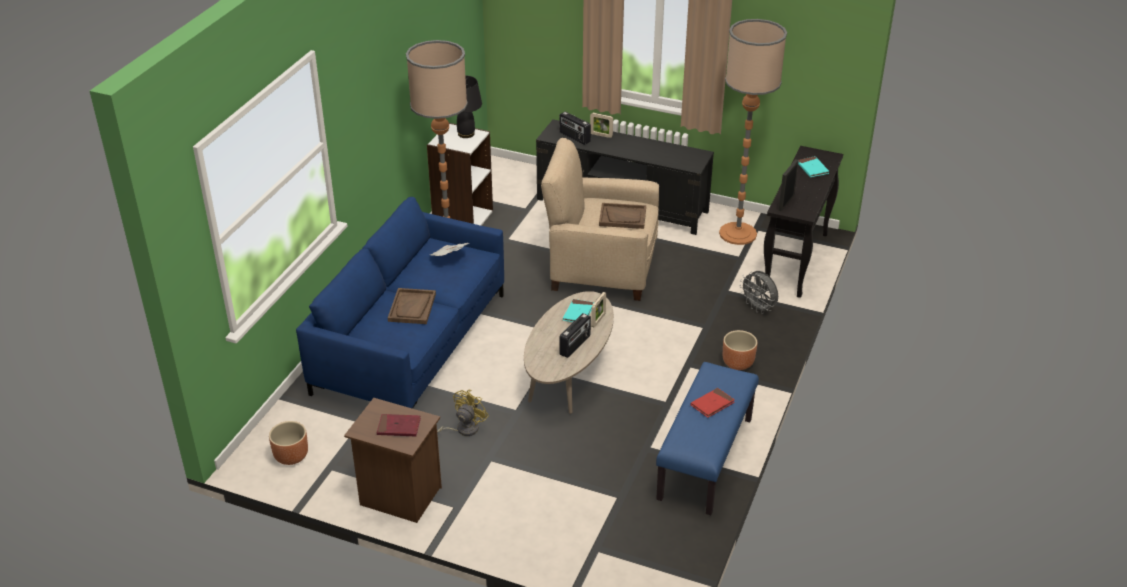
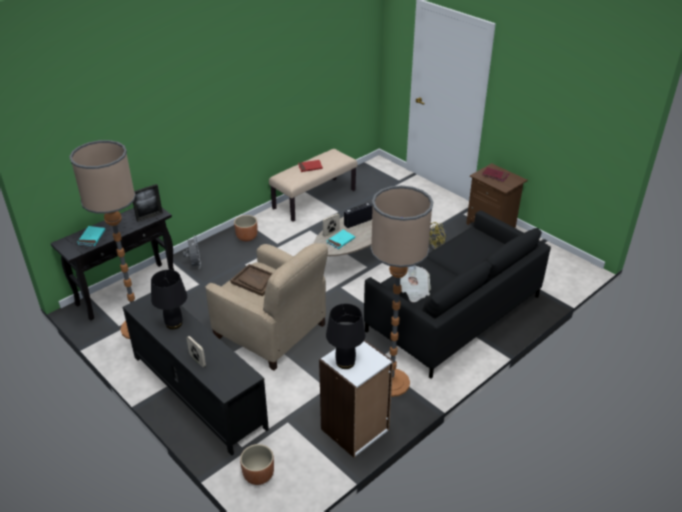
camera: 155 degrees left, 0 degrees up
brown planter [269,421,308,465] -> brown planter moved to [240,444,274,485]
blue sofa [296,197,504,409] -> black sofa [364,211,551,379]
brown tray [388,288,436,324] -> none
radio [560,112,591,145] -> none
blue bench [656,362,759,515] -> beige bench [269,149,357,222]
none -> black table lamp [151,270,187,330]

